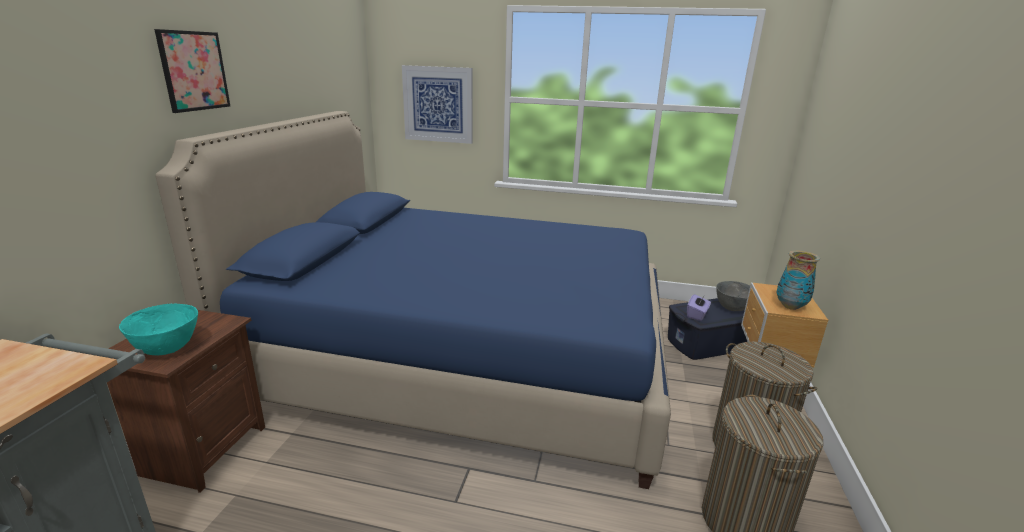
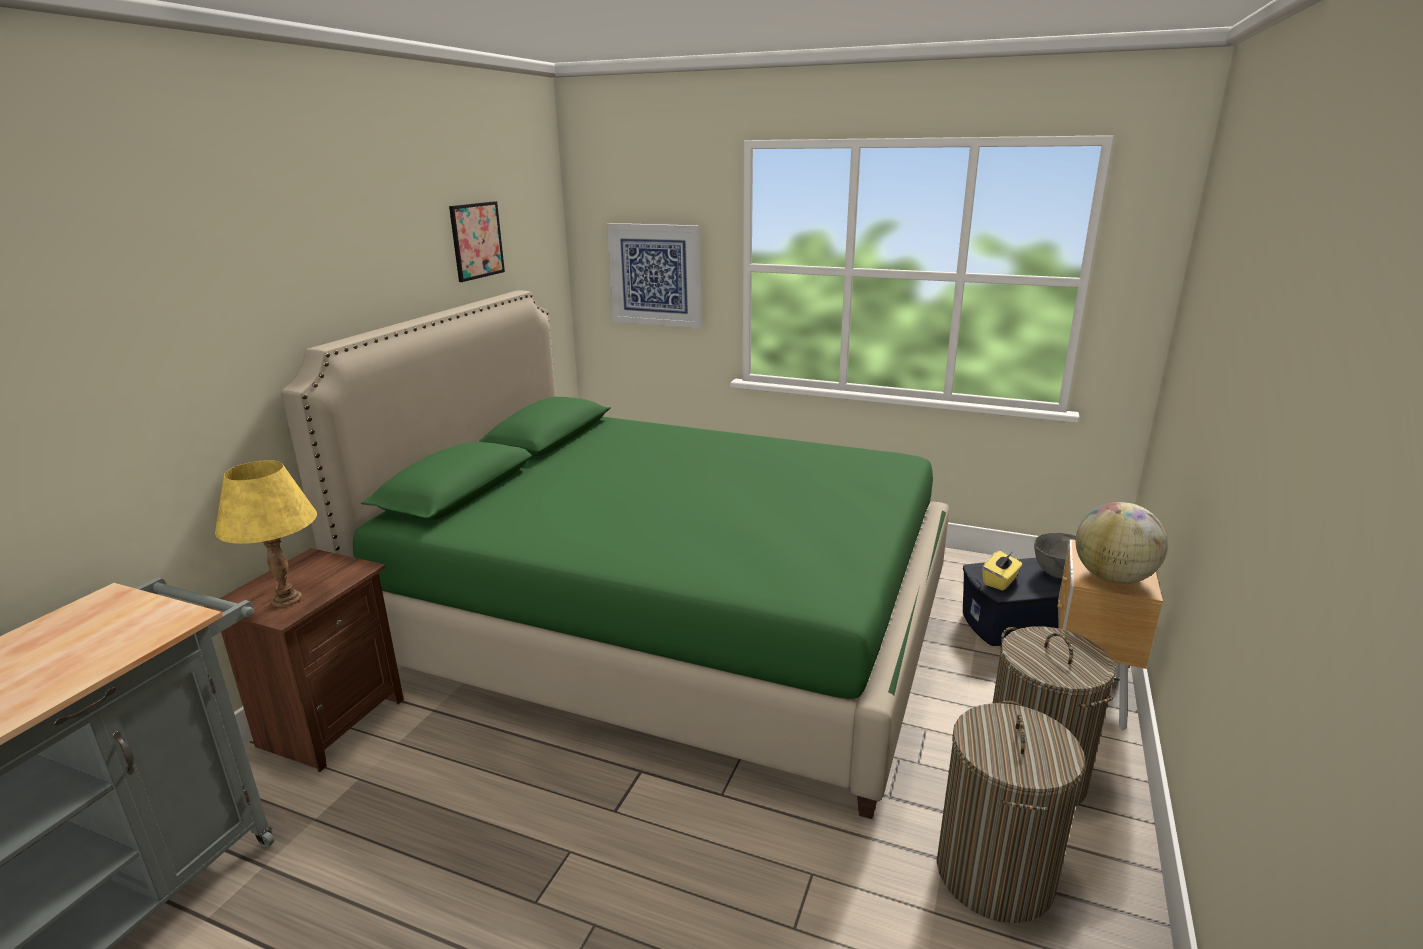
camera: 10 degrees right, 0 degrees up
turquoise bowl [119,304,198,355] -> yellow table lamp [215,460,317,607]
picture [154,29,230,113] -> picture moved to [449,201,505,282]
blue bed [155,111,671,489] -> green bed [281,290,949,819]
purple tissue box [687,294,711,321] -> yellow tissue box [983,551,1022,591]
vase [776,250,820,310] -> globe [1076,502,1168,584]

